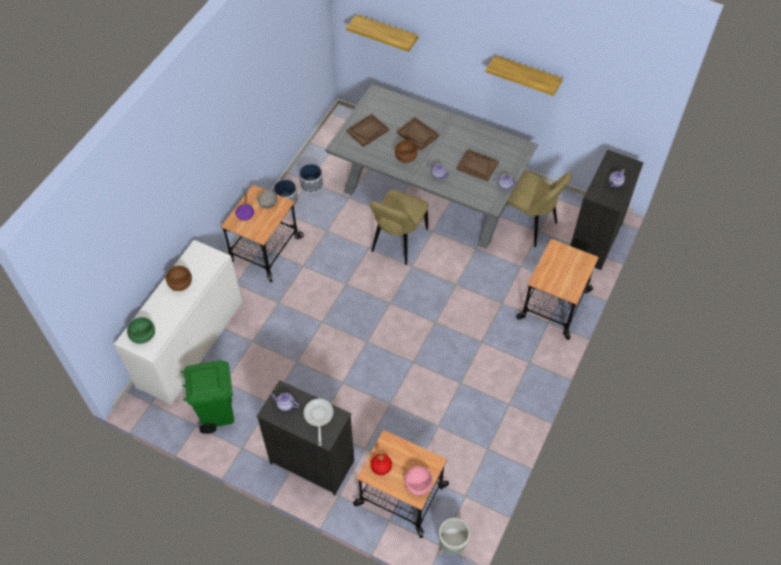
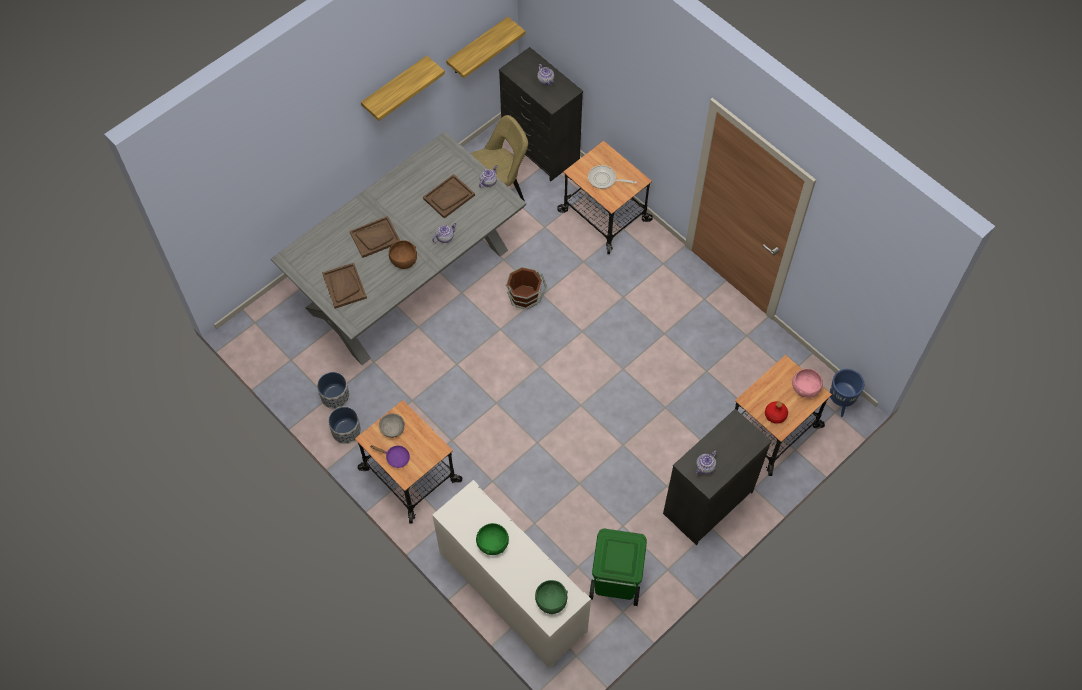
camera: 70 degrees left, 5 degrees up
brown bowl [165,266,192,291] -> green bowl [476,523,509,555]
frying pan [304,399,333,446] -> frying pan moved to [588,165,637,189]
shelf [346,14,418,52] -> shelf moved to [446,17,526,78]
beige chair [370,189,429,265] -> none
grey planter [439,518,470,557] -> blue planter [830,369,864,417]
none -> brown bucket [506,267,547,310]

